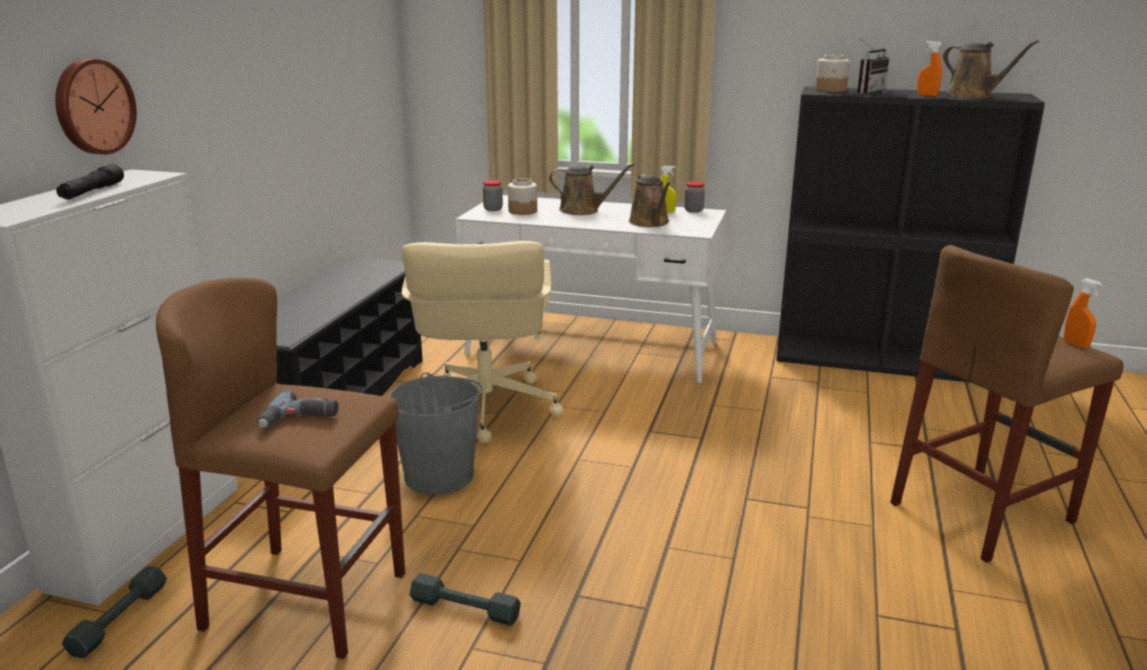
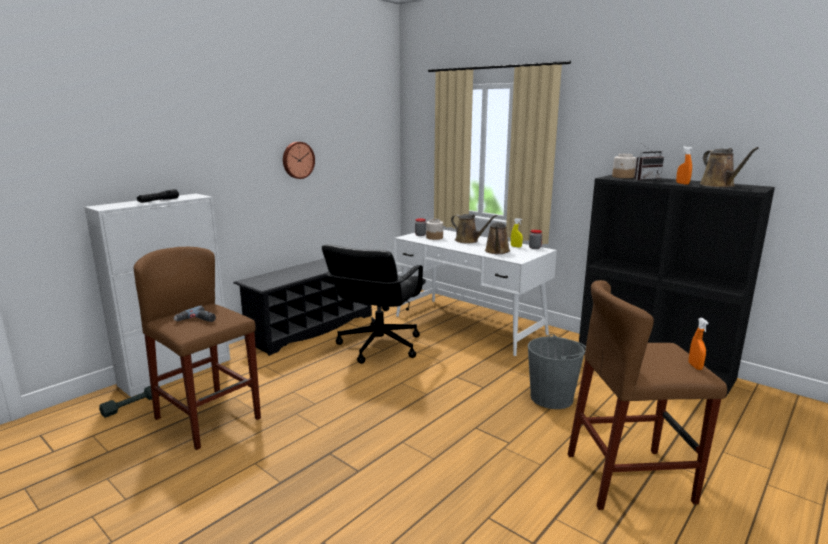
camera: 25 degrees right, 5 degrees down
wall clock [55,59,137,154] -> wall clock moved to [283,142,315,179]
grey bucket [388,372,483,495] -> grey bucket moved to [528,334,586,409]
beige office chair [402,241,563,443] -> black office chair [322,245,426,364]
grey dumbbell [409,573,521,626] -> none

